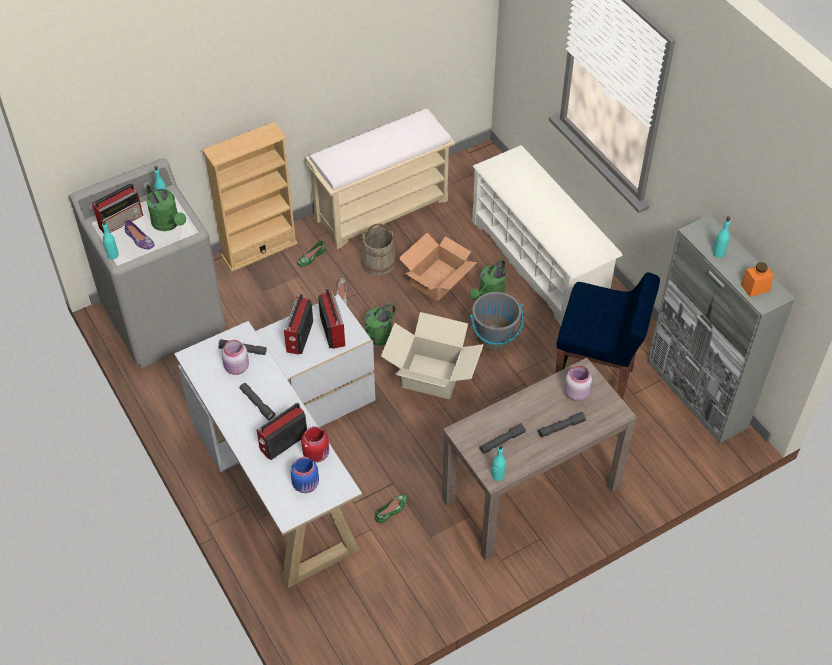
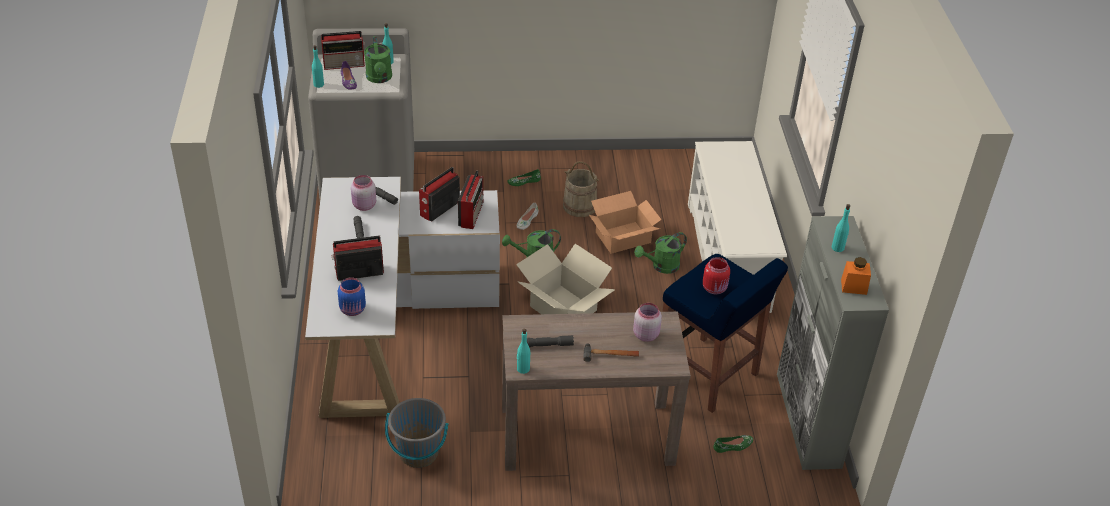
camera: 25 degrees right, 10 degrees down
beige bookcase [202,122,298,272] -> none
red jar [301,426,329,463] -> red jar moved to [703,257,730,294]
beige bench [305,108,455,249] -> none
green shoe [375,494,407,523] -> green shoe moved to [713,435,753,453]
grey bucket [470,292,524,351] -> grey bucket moved to [385,398,448,468]
grey flashlight [538,412,586,438] -> hammer [583,343,639,362]

